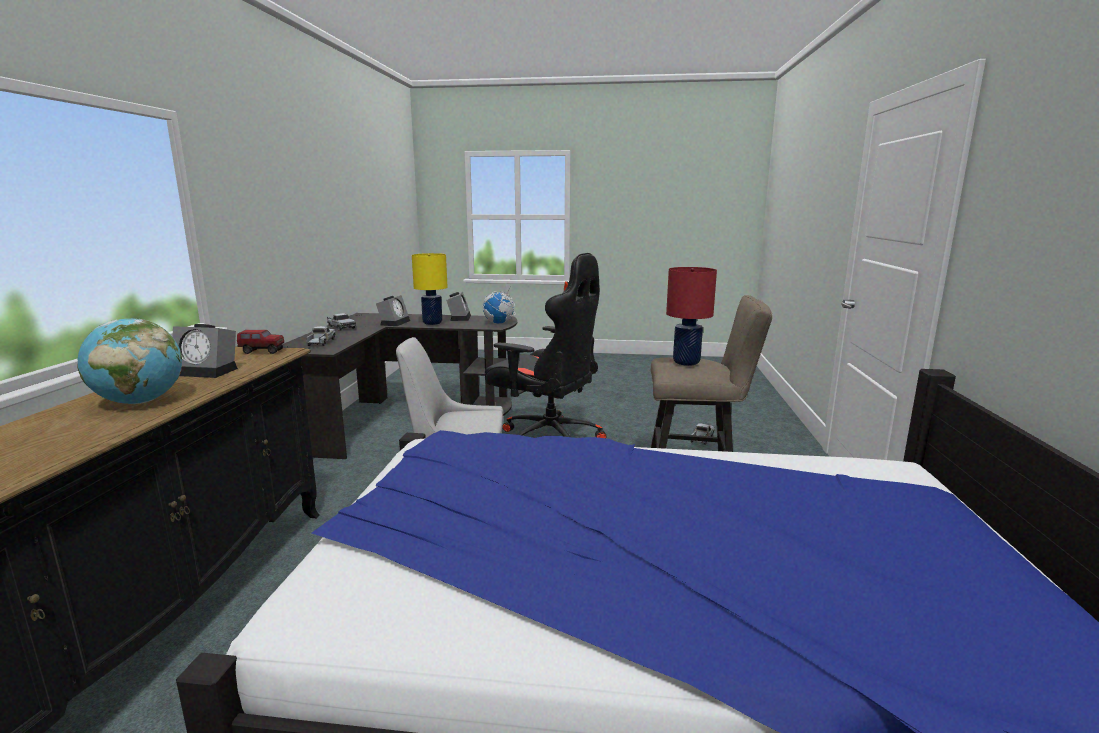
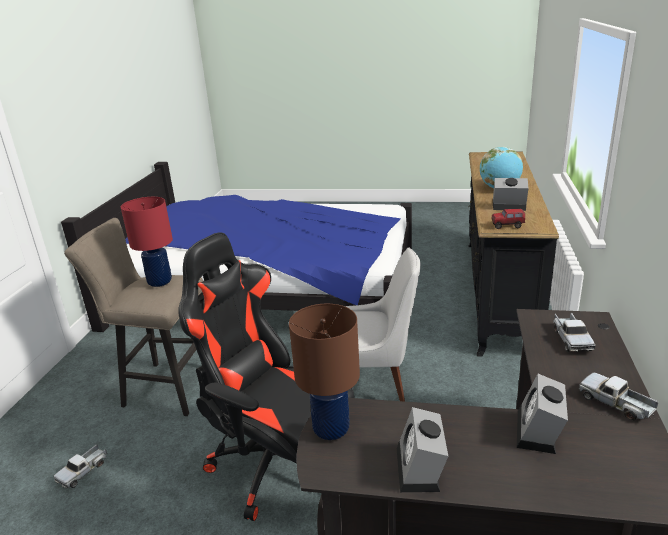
camera: 175 degrees left, 10 degrees up
yellow table lamp [412,253,447,325] -> none
globe [483,283,515,324] -> brown table lamp [289,304,360,440]

